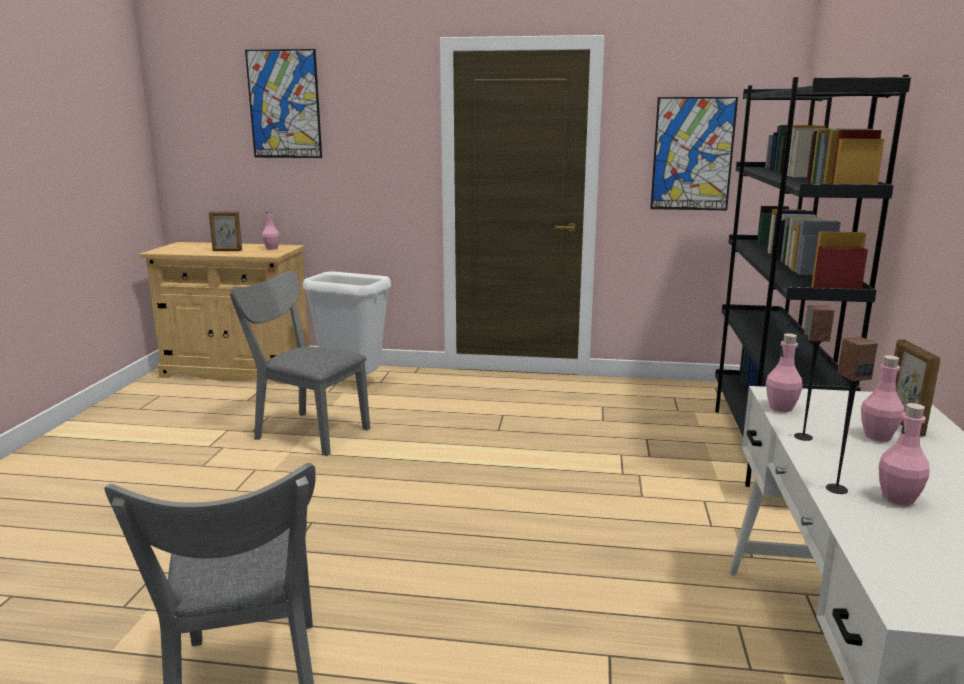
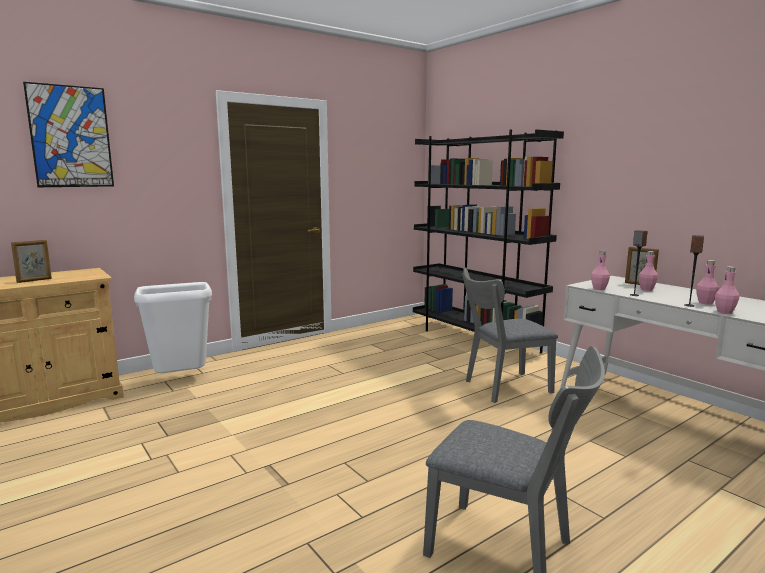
camera: 45 degrees left, 5 degrees down
grey chair [230,270,370,456] -> grey chair moved to [462,267,558,403]
pink bottle [262,210,280,250] -> pink bottle moved to [715,266,739,314]
picture [650,97,738,210] -> none

